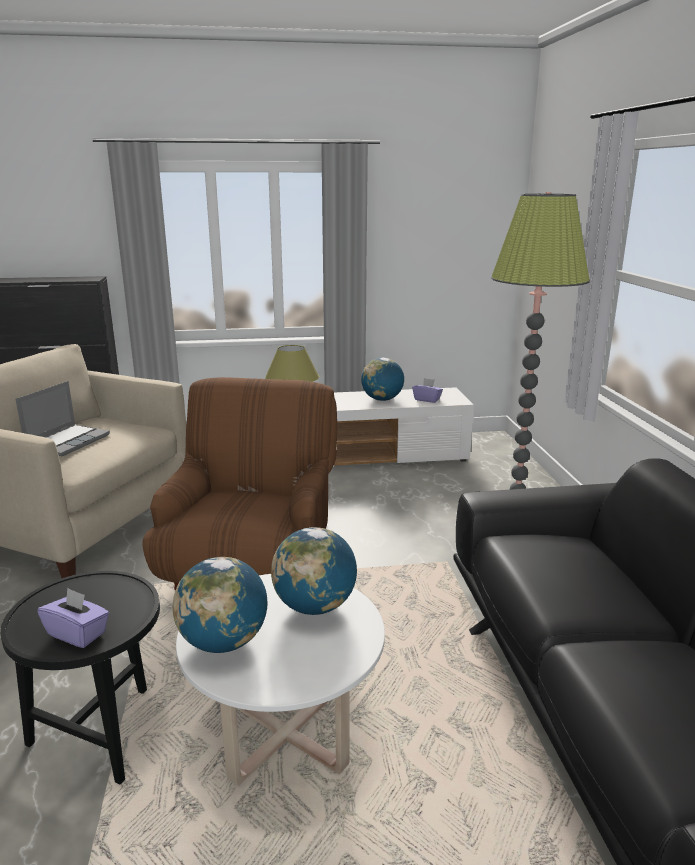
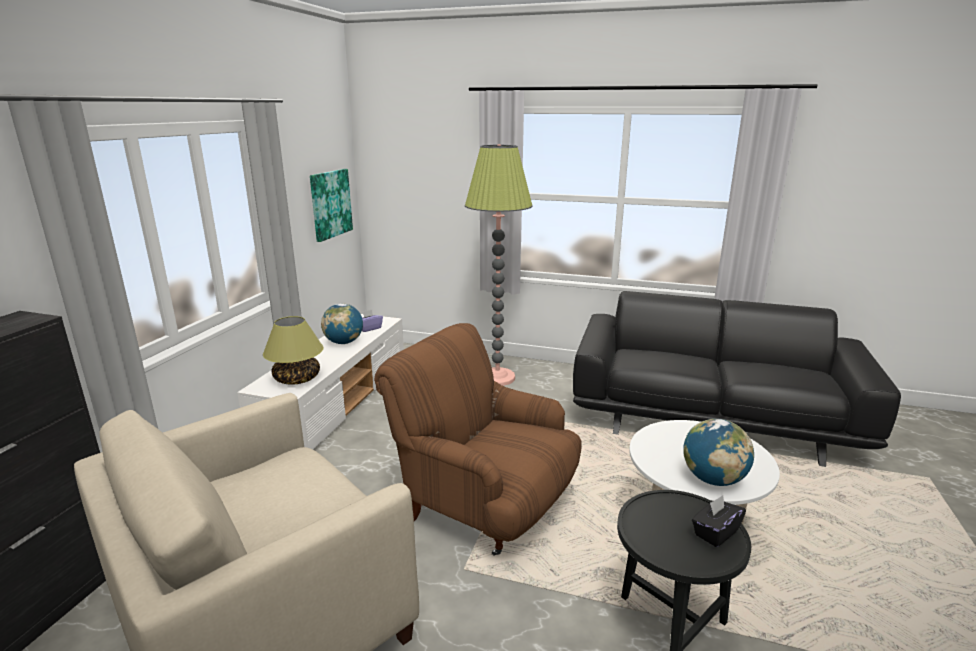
camera: 65 degrees left, 0 degrees up
laptop [16,381,110,456] -> none
purple tissue box [37,588,109,648] -> black tissue box [692,495,746,547]
globe [271,527,357,615] -> none
none -> picture [310,169,353,242]

